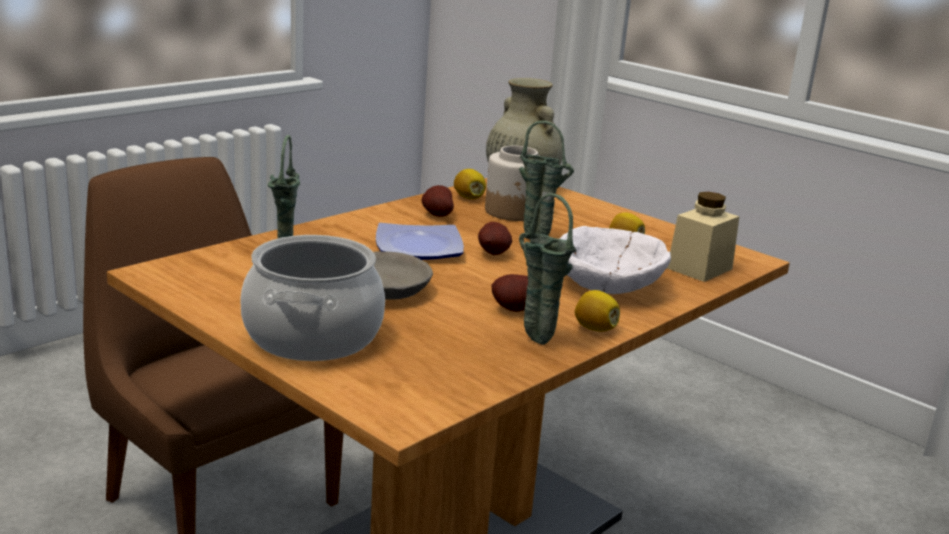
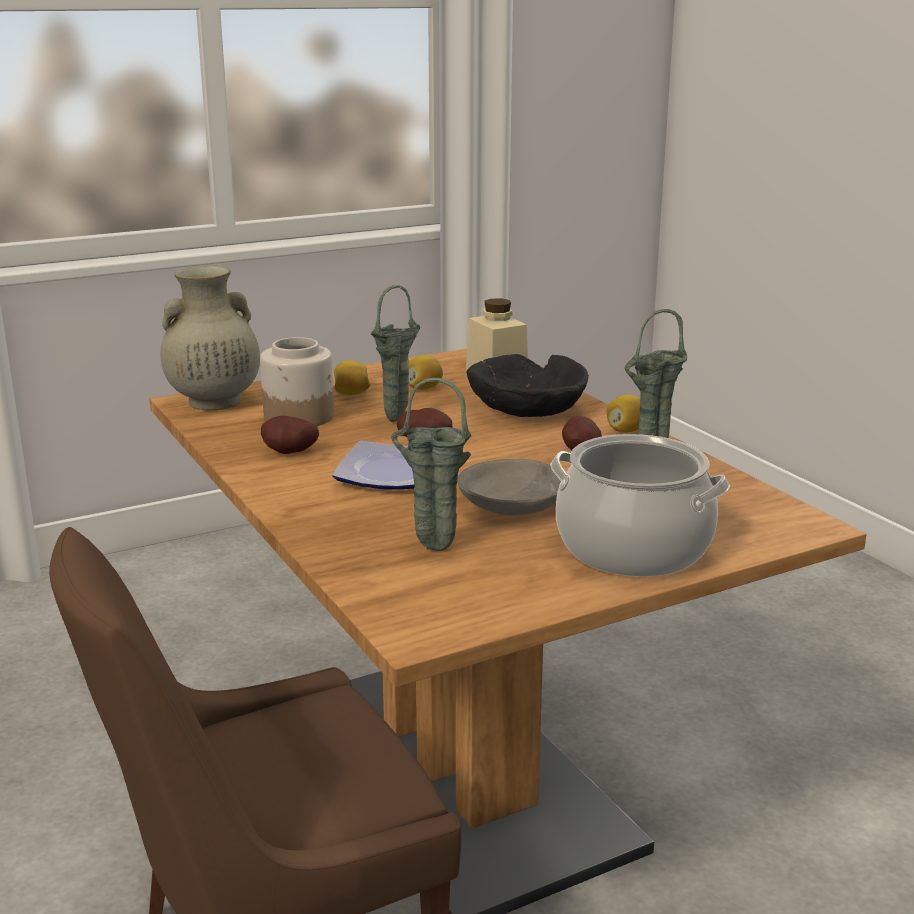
camera: 70 degrees left, 0 degrees up
lemon [454,169,486,199] -> lemon moved to [334,360,371,395]
white bowl [559,226,671,294] -> black bowl [467,354,589,417]

